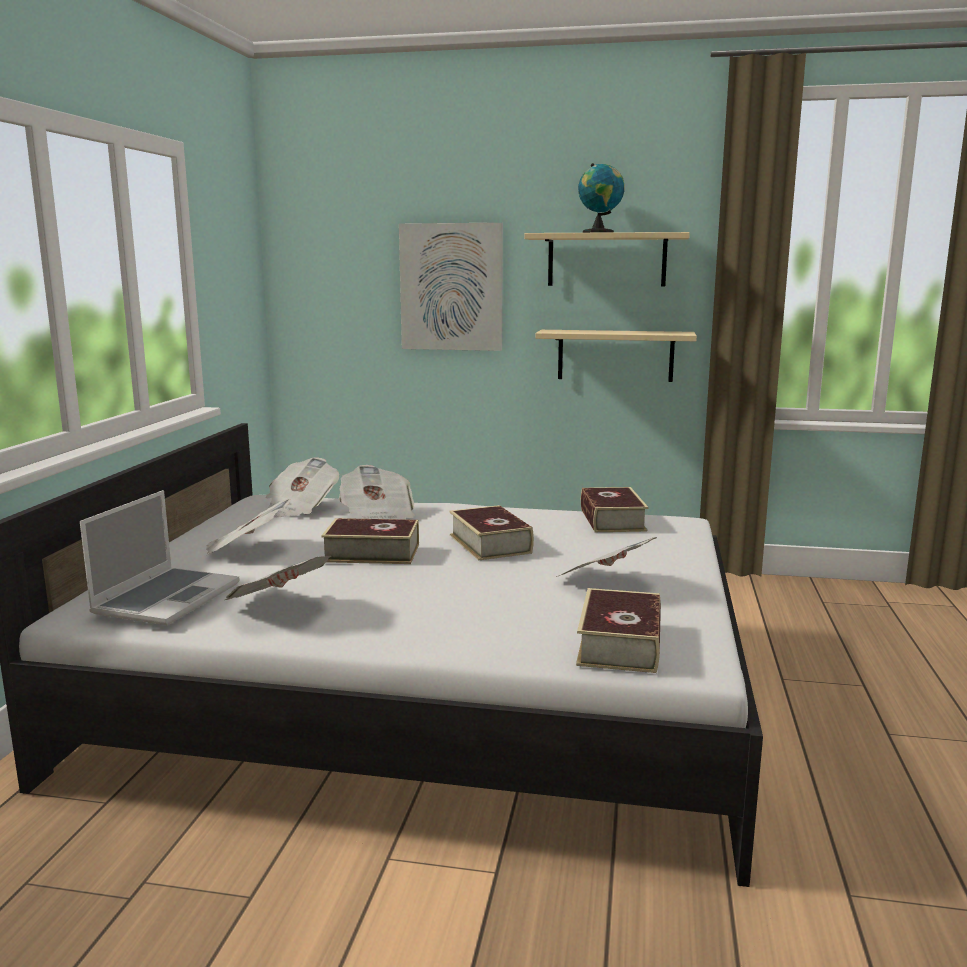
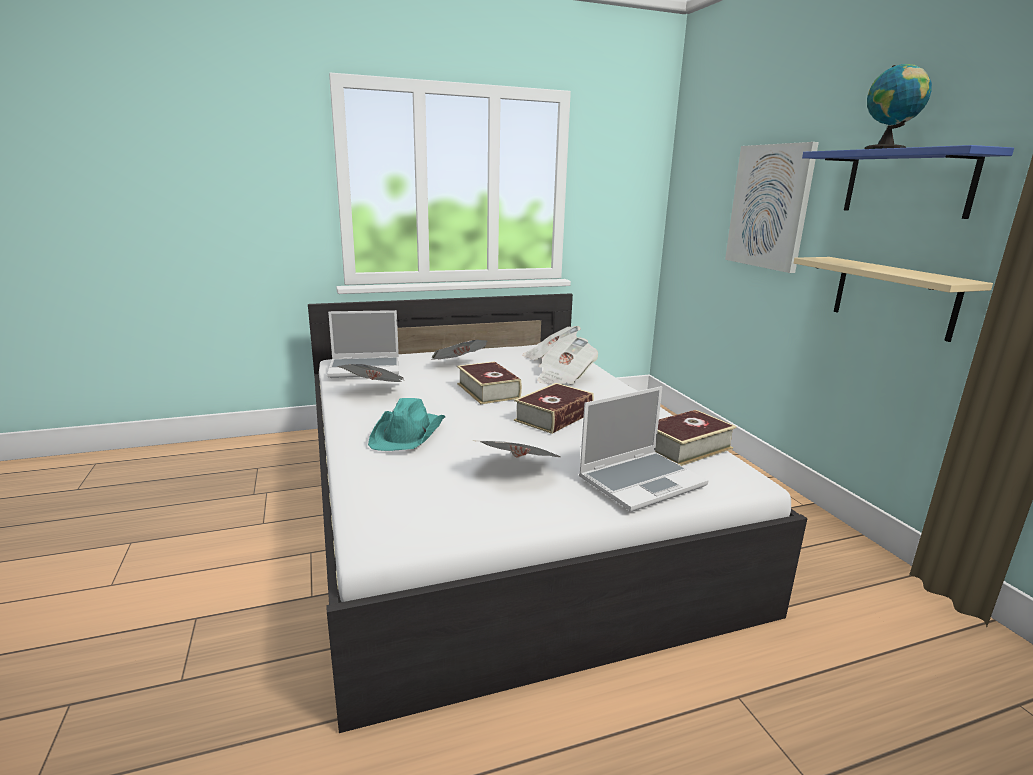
camera: 60 degrees right, 5 degrees up
beige shelf [524,232,690,286] -> blue shelf [802,145,1014,219]
book [576,588,661,673] -> none
none -> turquoise hat [368,398,445,451]
none -> laptop [579,386,709,512]

